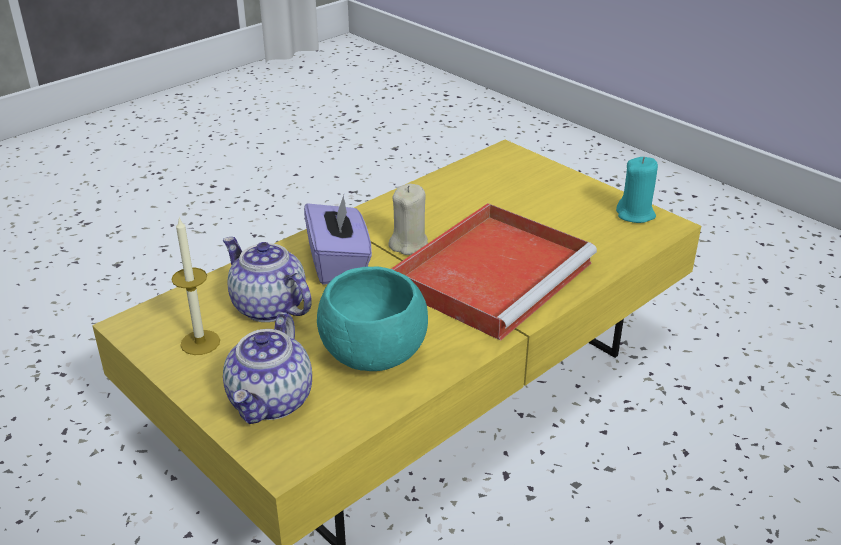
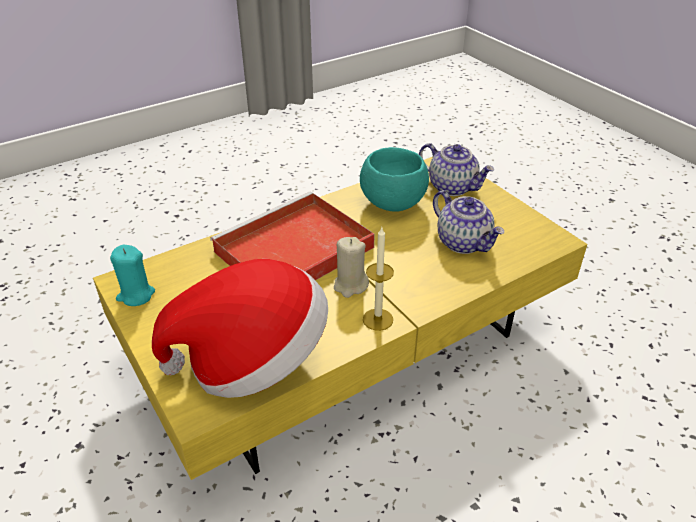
camera: 170 degrees left, 5 degrees up
candle [172,218,220,355] -> candle moved to [363,228,394,331]
teapot [223,312,312,424] -> teapot turned 105 degrees clockwise [419,143,494,196]
purple tissue box [304,195,372,285] -> none
none -> hat [152,259,328,398]

